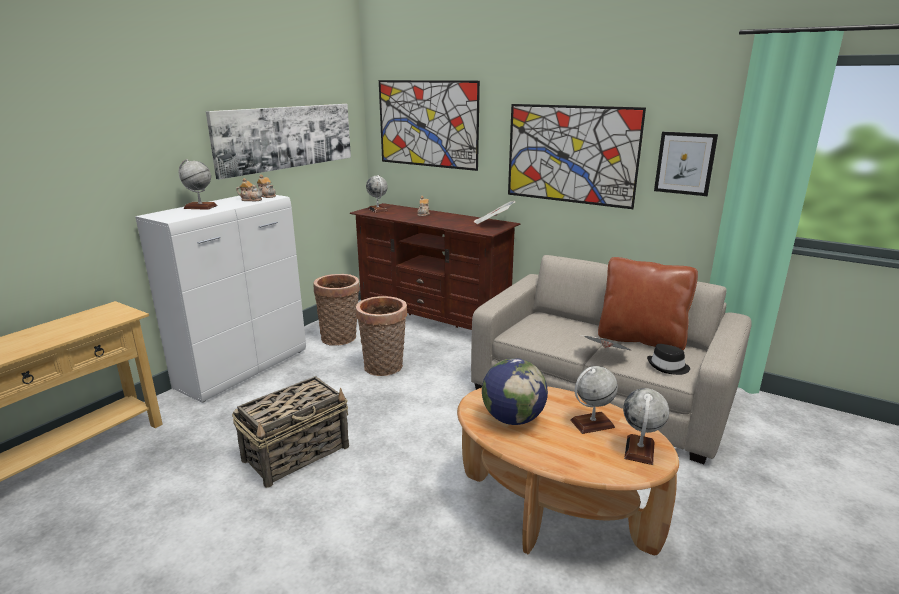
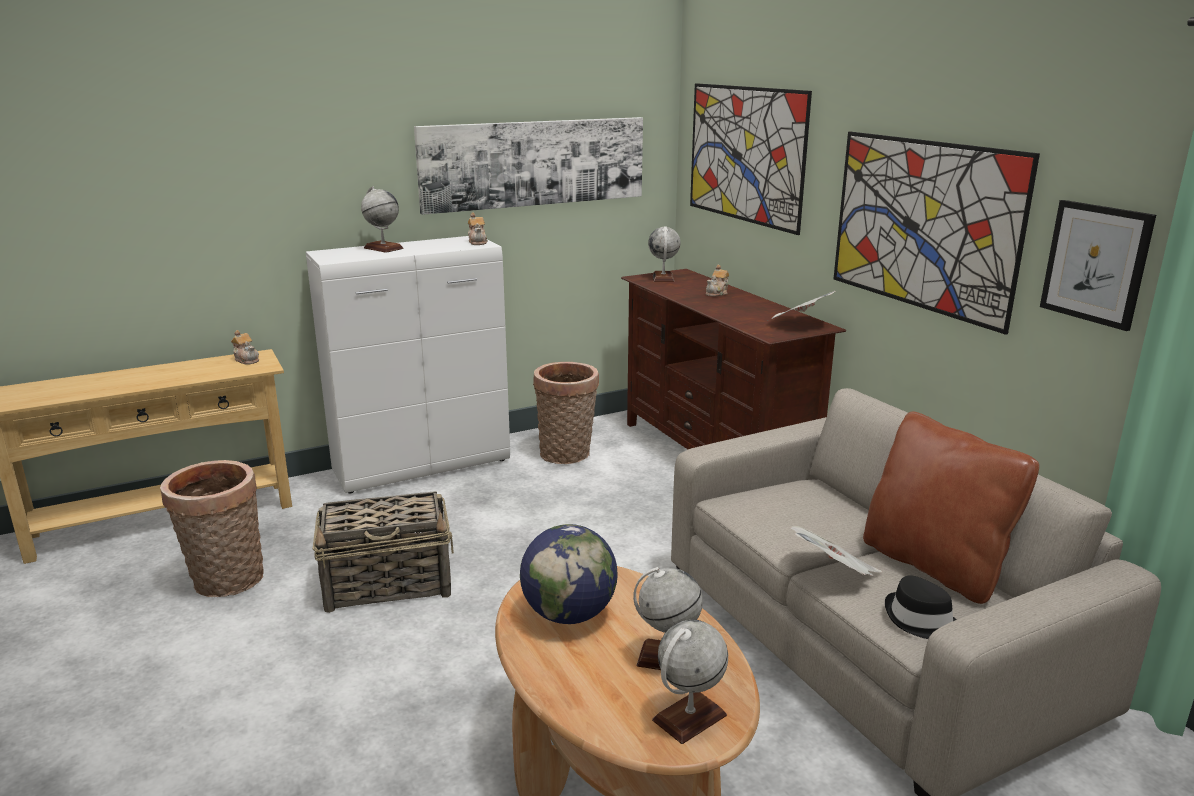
camera: 30 degrees right, 0 degrees up
teapot [236,178,262,201] -> teapot moved to [231,330,259,365]
basket [356,296,407,376] -> basket moved to [160,460,263,597]

